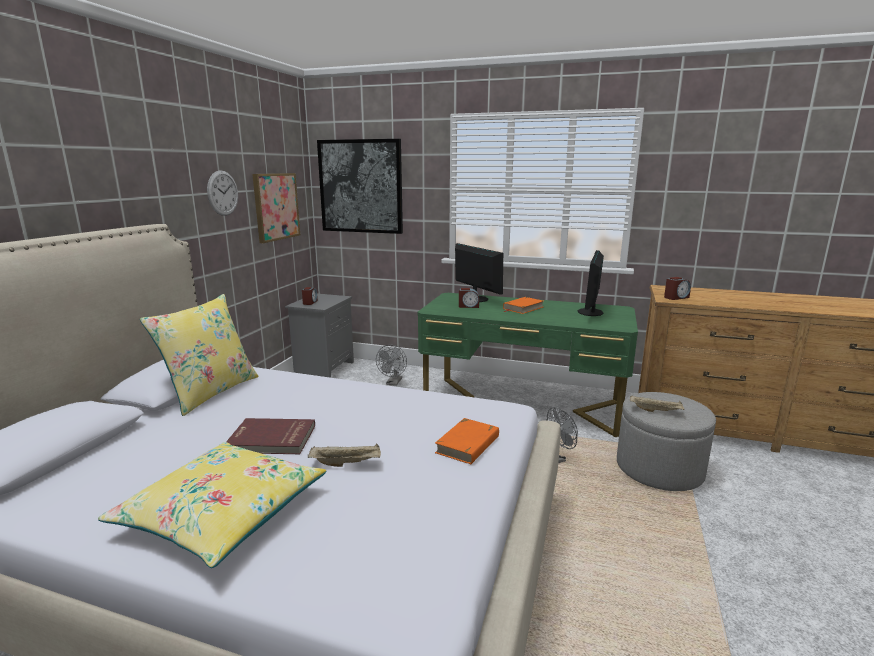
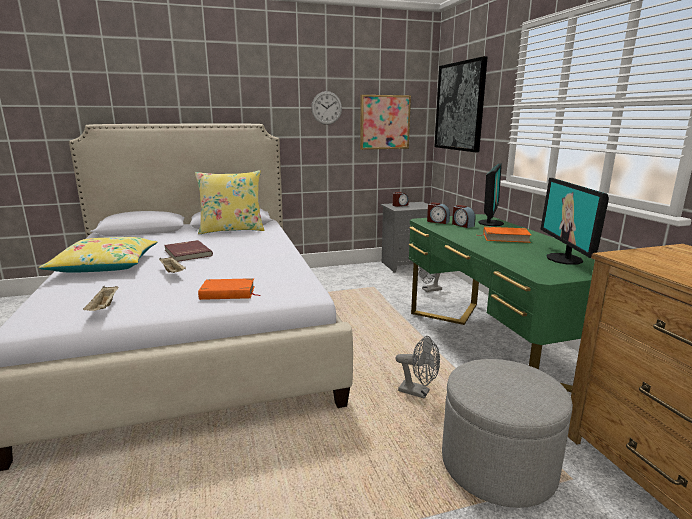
camera: 55 degrees right, 0 degrees up
monitor [578,250,604,316] -> monitor turned 75 degrees counterclockwise [540,178,609,265]
beige tray [630,395,685,412] -> beige tray moved to [83,286,119,311]
alarm clock [664,277,691,300] -> alarm clock moved to [427,202,450,224]

